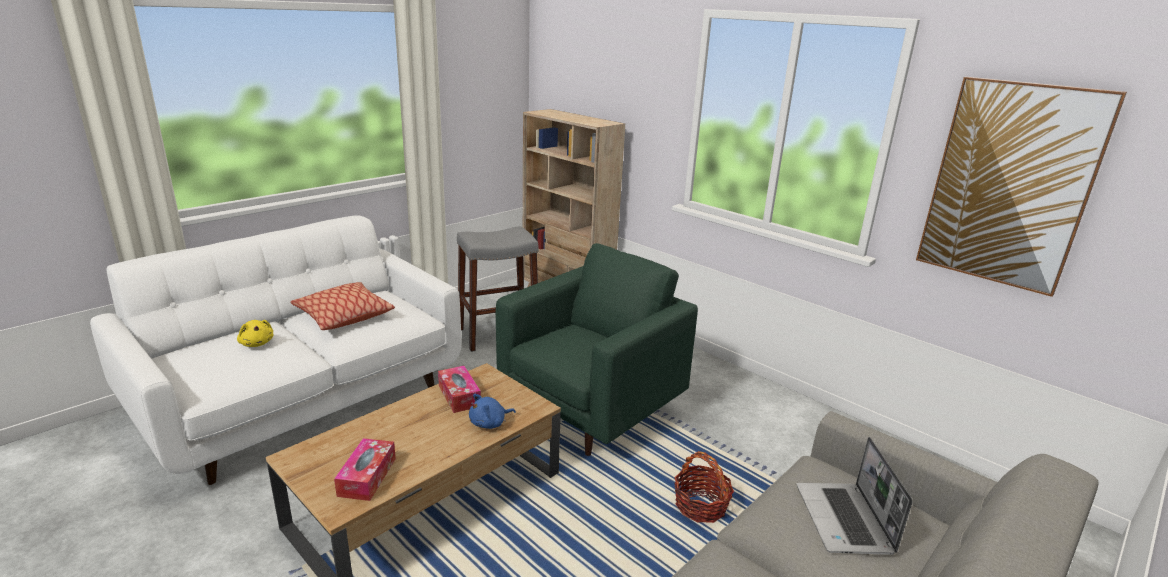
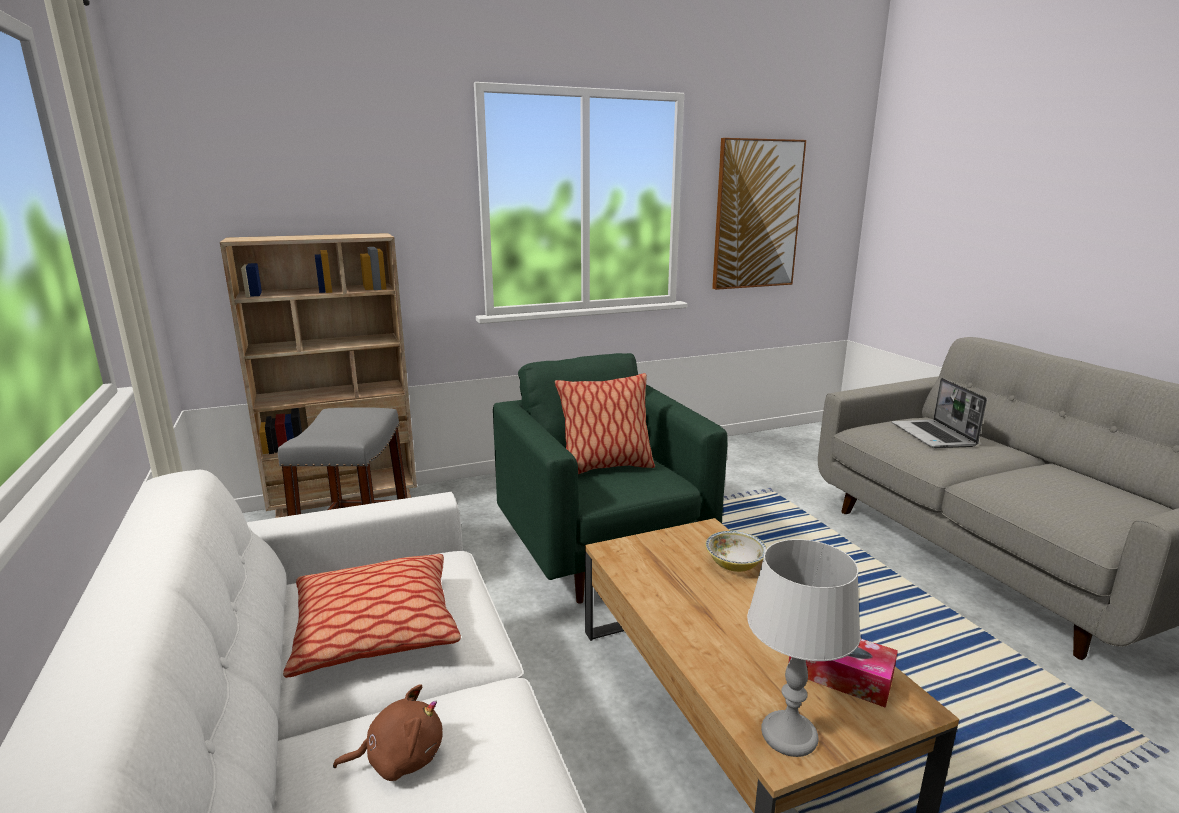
camera: 65 degrees left, 5 degrees down
yellow plush toy [237,320,273,347] -> brown plush toy [333,684,442,781]
tissue box [438,366,481,413] -> none
blue plush toy [469,394,516,429] -> bowl [705,531,767,572]
basket [674,451,734,523] -> none
laptop [797,437,913,555] -> laptop turned 60 degrees clockwise [892,378,987,448]
none -> pillow [555,373,655,474]
none -> grey table lamp [747,539,861,757]

